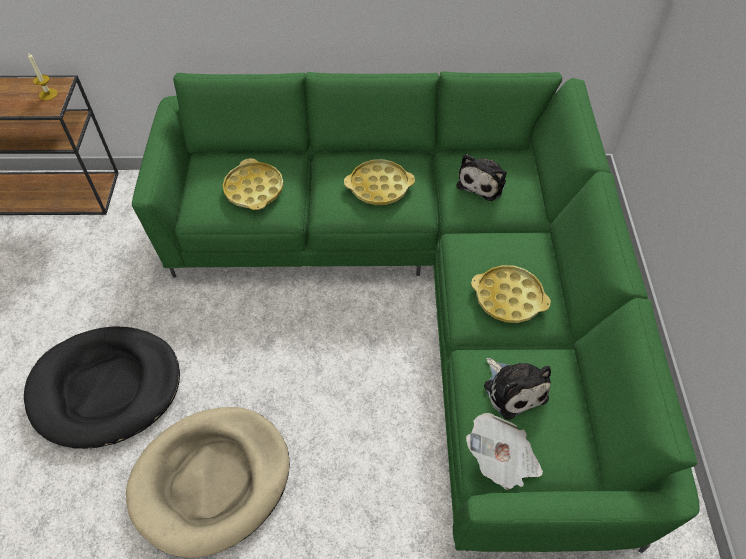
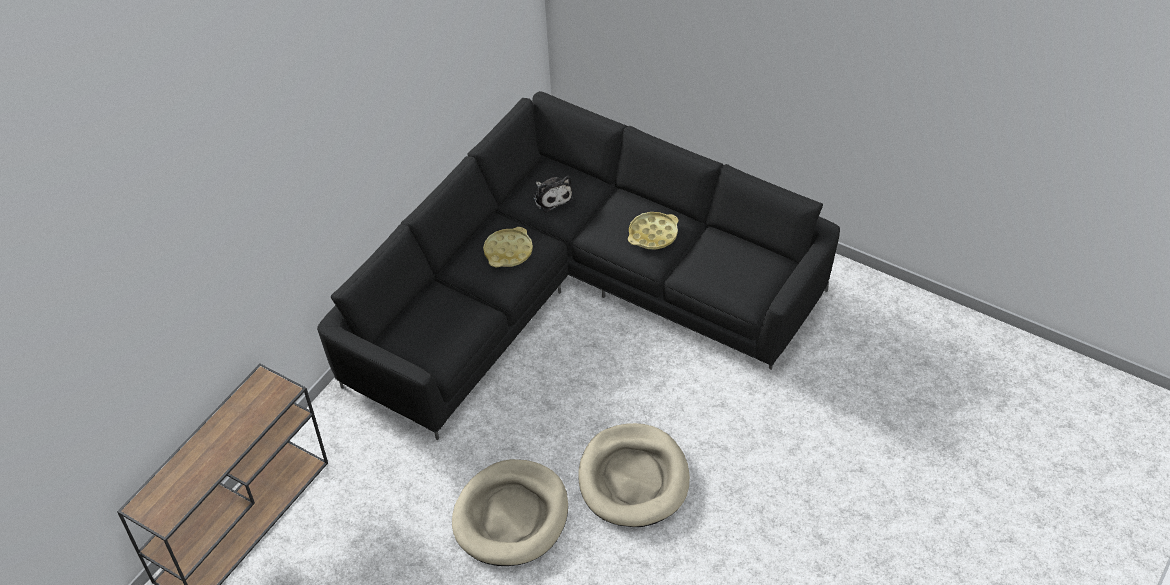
camera: 55 degrees left, 5 degrees down
black dog bed [24,326,180,449] -> beige dog bed [452,459,568,566]
candle [28,53,58,100] -> none
green sofa [132,72,700,553] -> black sofa [317,91,840,440]
yellow tray [223,158,284,210] -> none
newspaper [466,413,543,490] -> none
plush toy [484,358,551,420] -> none

